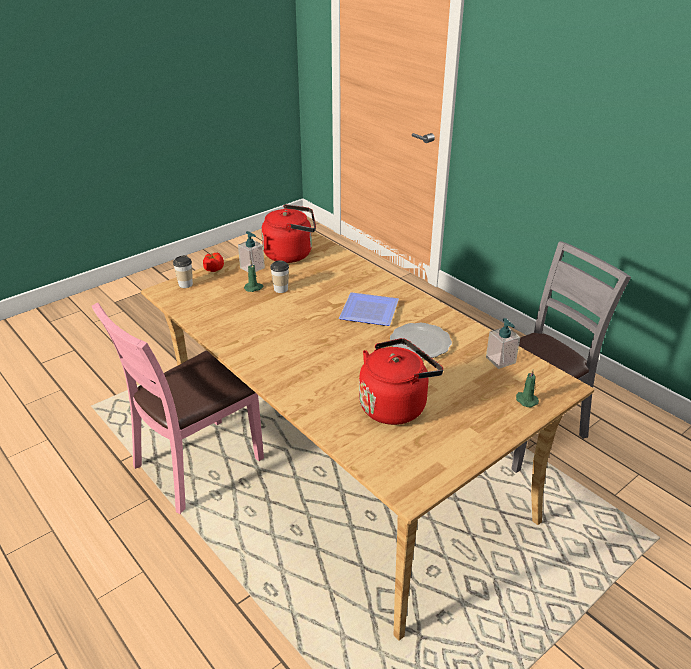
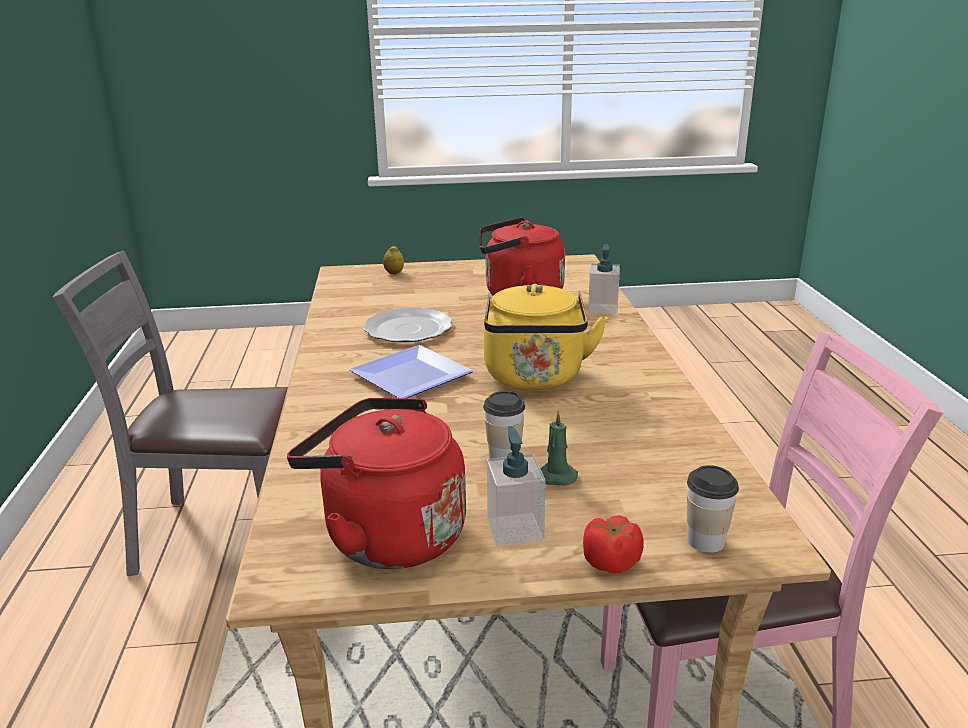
camera: 145 degrees left, 10 degrees down
soap dispenser [486,318,520,369] -> soap dispenser moved to [588,244,620,315]
green candle [516,369,539,407] -> lemon [383,246,404,274]
none -> yellow kettle [484,284,608,390]

